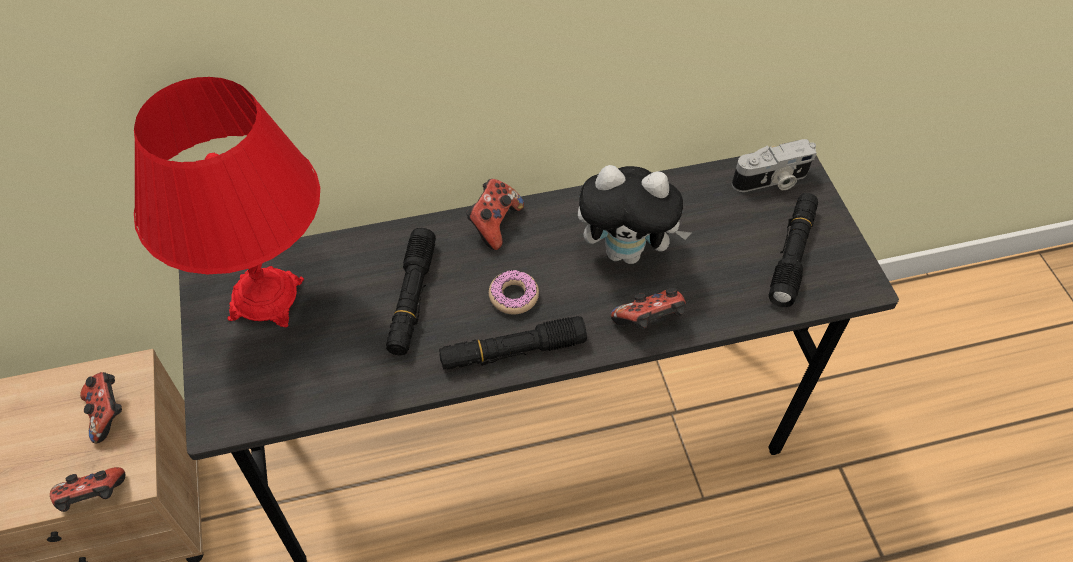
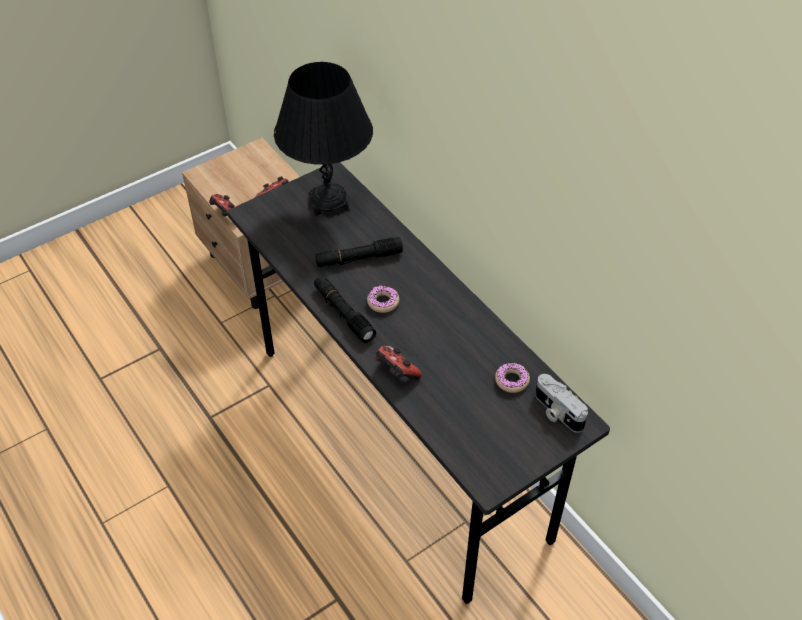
camera: 70 degrees right, 5 degrees down
red table lamp [134,77,320,328] -> black table lamp [274,62,373,216]
game controller [466,179,524,250] -> none
plush toy [578,165,691,264] -> none
black flashlight [769,193,818,307] -> none
none -> donut [495,363,530,393]

